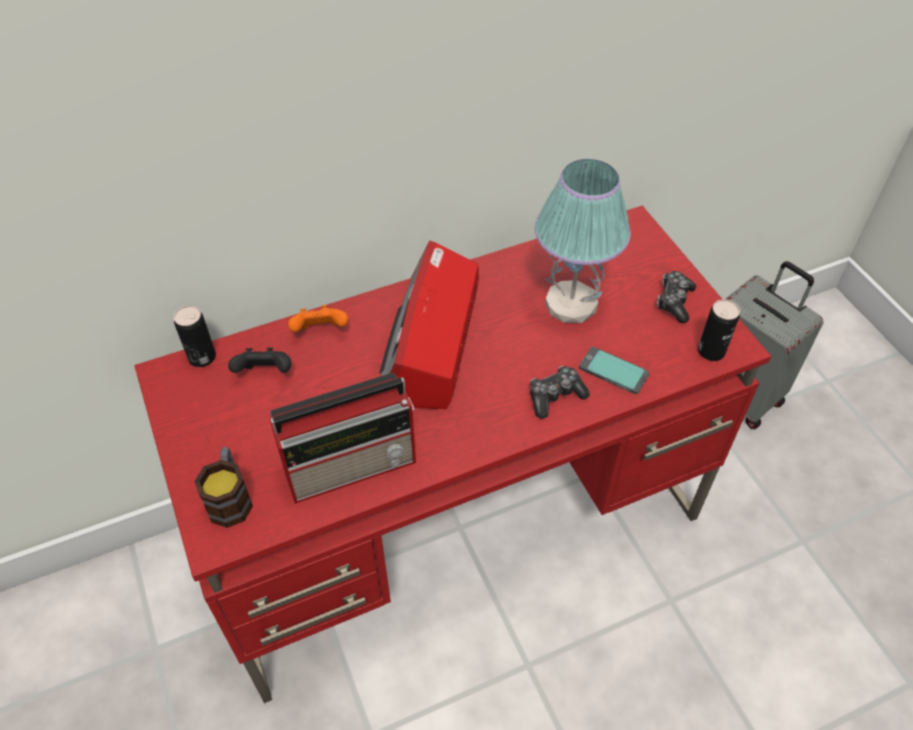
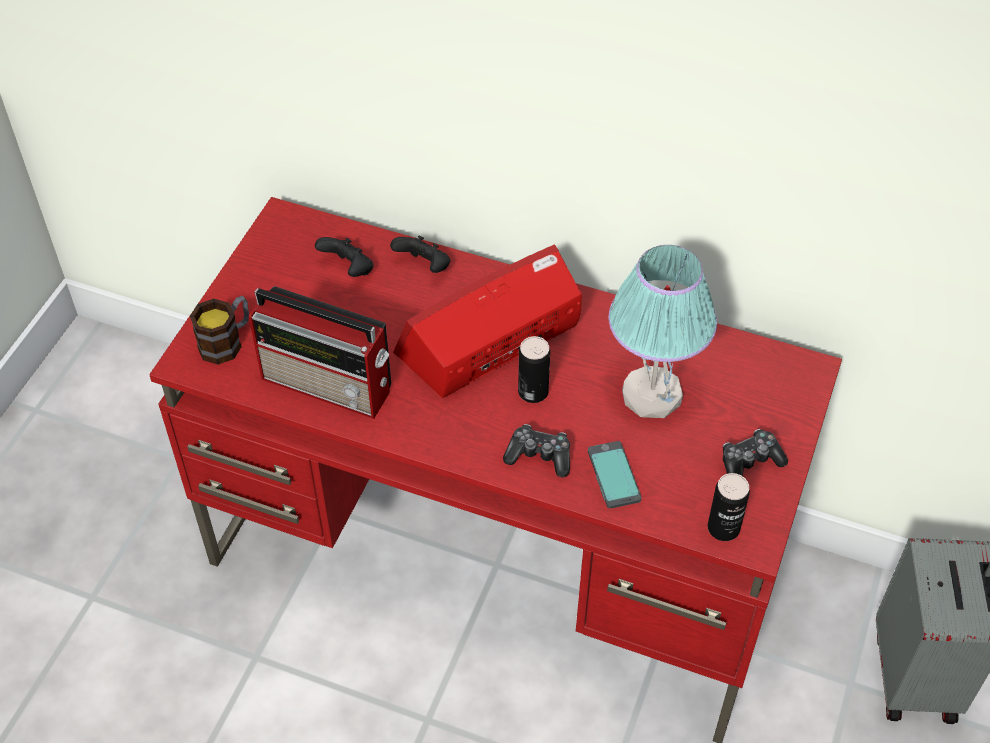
camera: 45 degrees right, 0 degrees up
can [174,305,216,367] -> can moved to [518,336,550,403]
orange game controller [288,305,348,332] -> black game controller [390,236,450,273]

